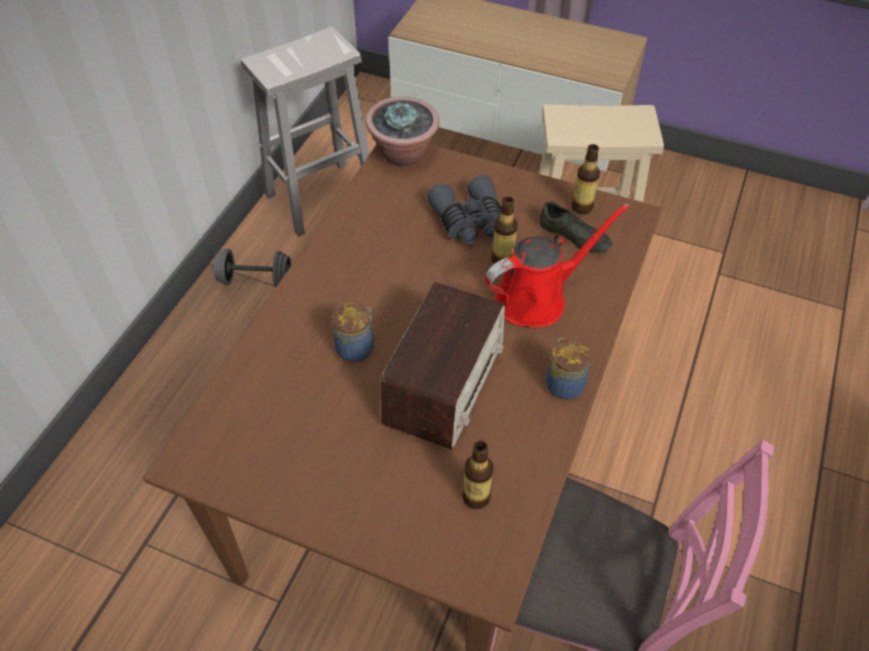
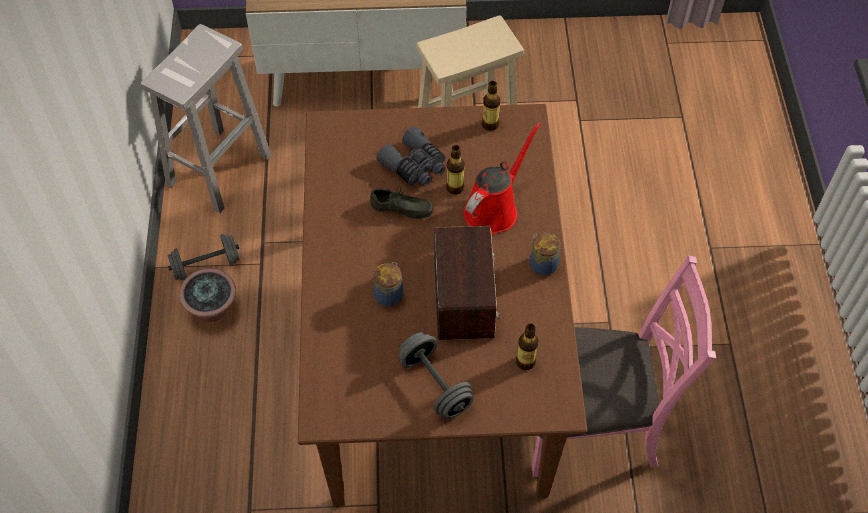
camera: 25 degrees left, 5 degrees up
potted plant [366,96,439,167] -> potted plant moved to [179,269,236,322]
grey shoe [540,201,612,254] -> grey shoe moved to [370,186,434,219]
none -> grey dumbbell [398,332,474,418]

